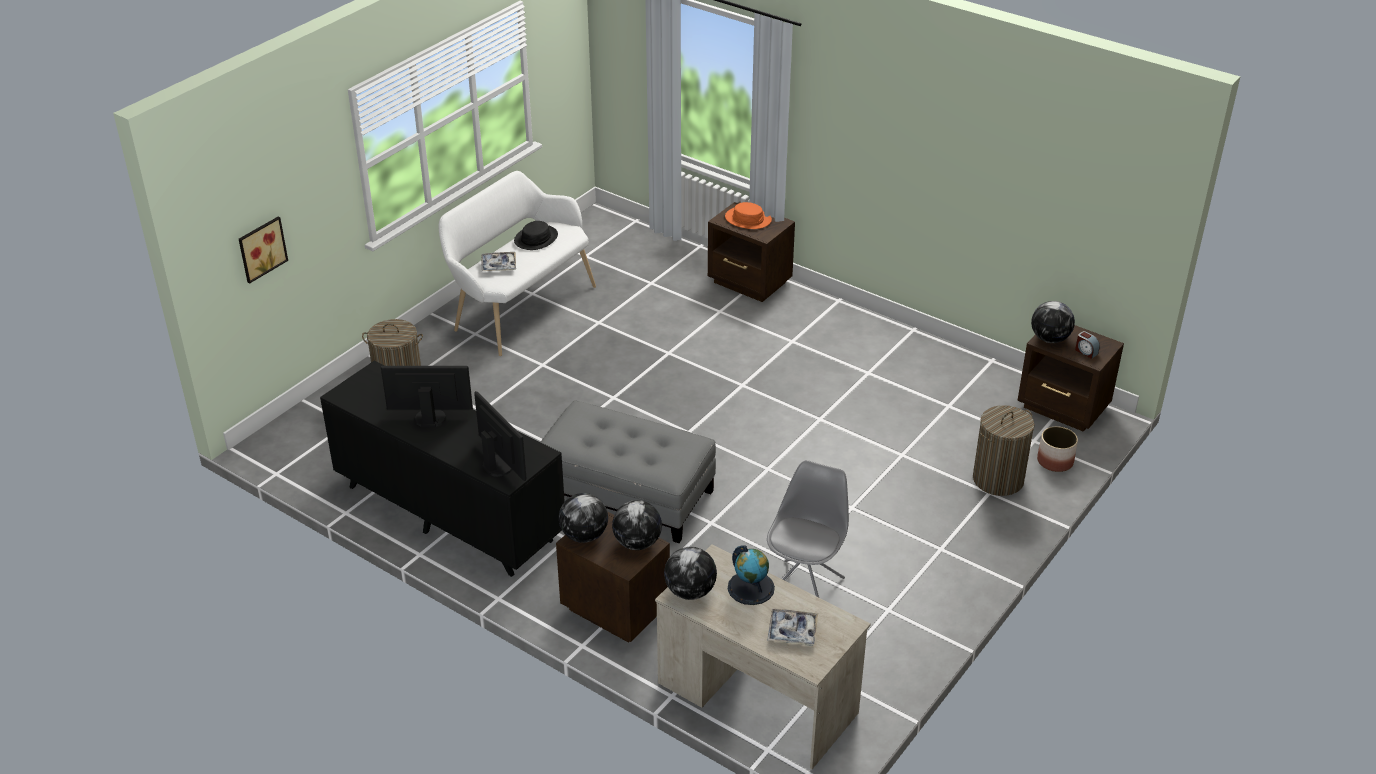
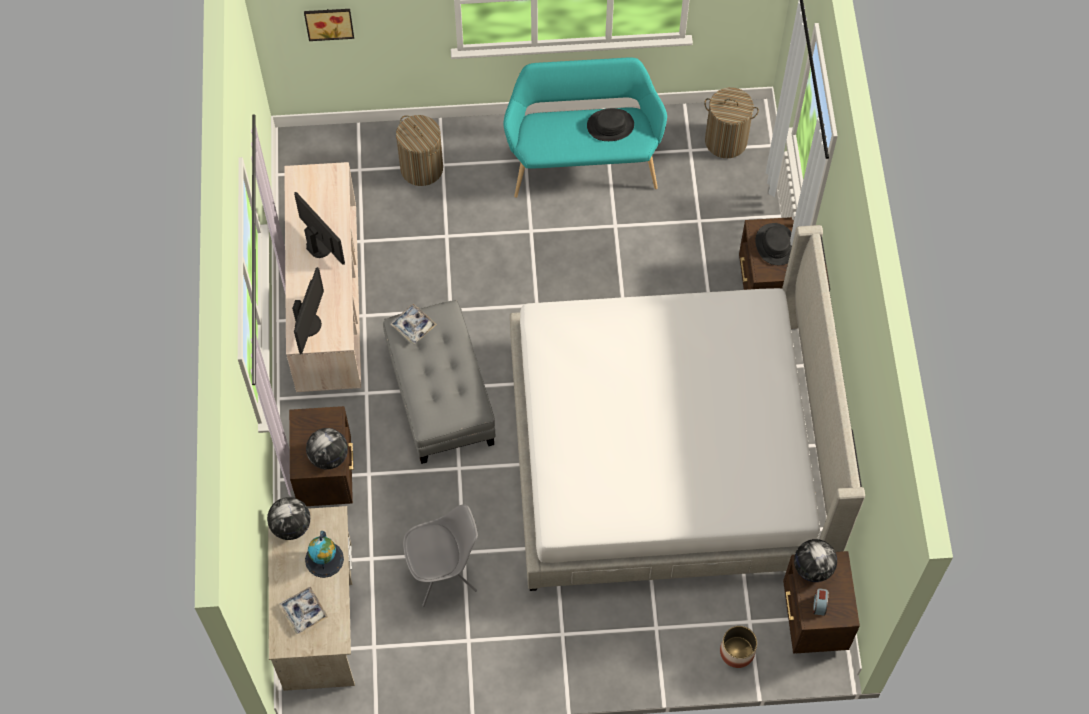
camera: 50 degrees right, 25 degrees up
black dresser [320,361,565,577] -> beige dresser [284,162,361,392]
white bench [439,171,596,356] -> turquoise bench [503,57,667,198]
tray [482,252,516,271] -> tray moved to [390,304,437,344]
globe [559,493,608,543] -> none
orange hat [725,202,772,229] -> black hat [756,223,792,265]
laundry basket [973,405,1035,496] -> laundry basket moved to [704,87,759,158]
none -> bed [510,225,865,591]

